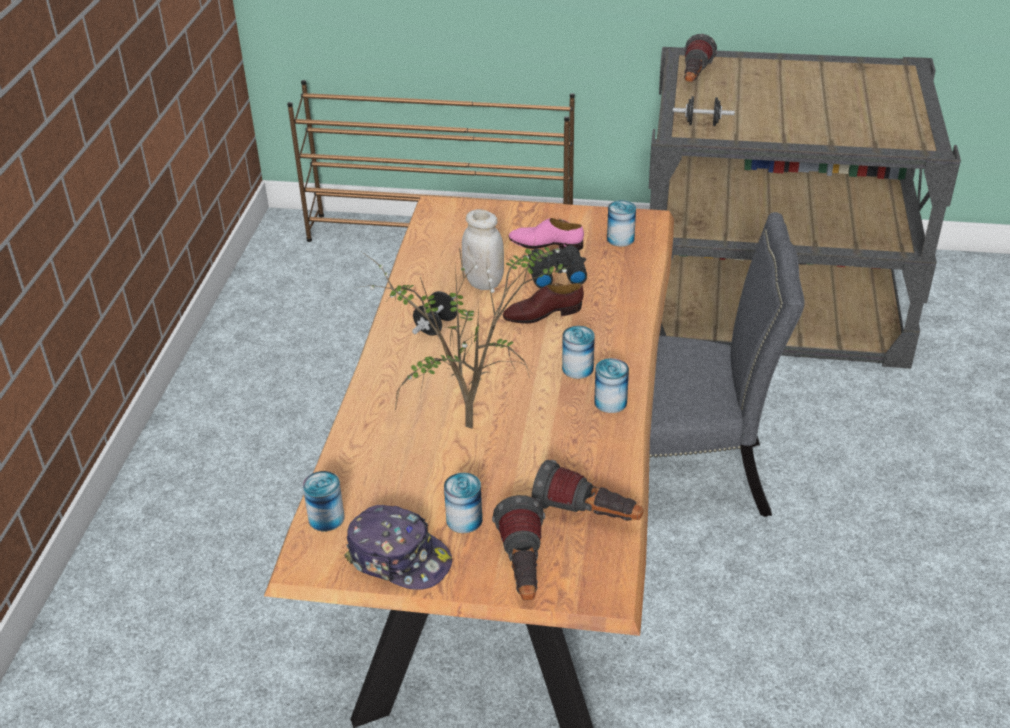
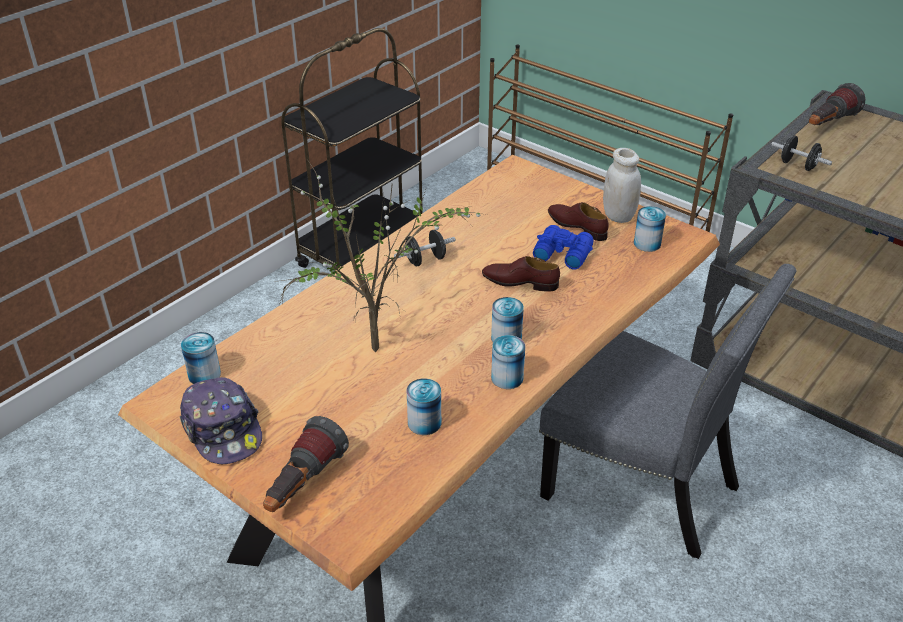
camera: 30 degrees right, 0 degrees up
can [444,473,482,533] -> can moved to [407,378,441,435]
white jar [462,209,504,290] -> white jar moved to [603,148,641,223]
pink shoe [508,218,584,250] -> brown shoe [548,202,609,241]
black binoculars [528,245,587,289] -> blue binoculars [533,225,594,270]
flashlight [532,460,644,521] -> none
none -> black cart [281,28,423,269]

